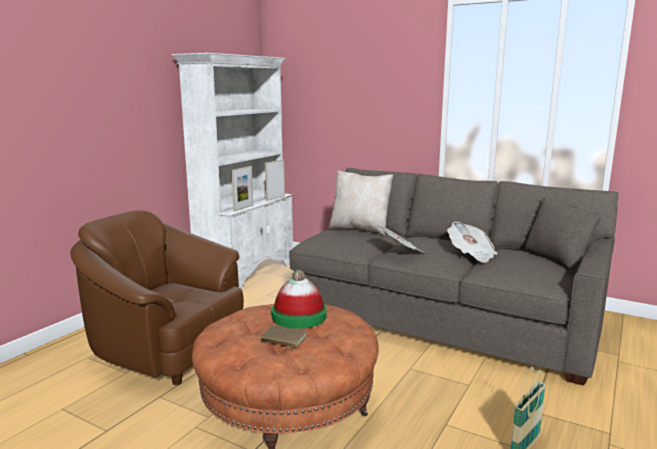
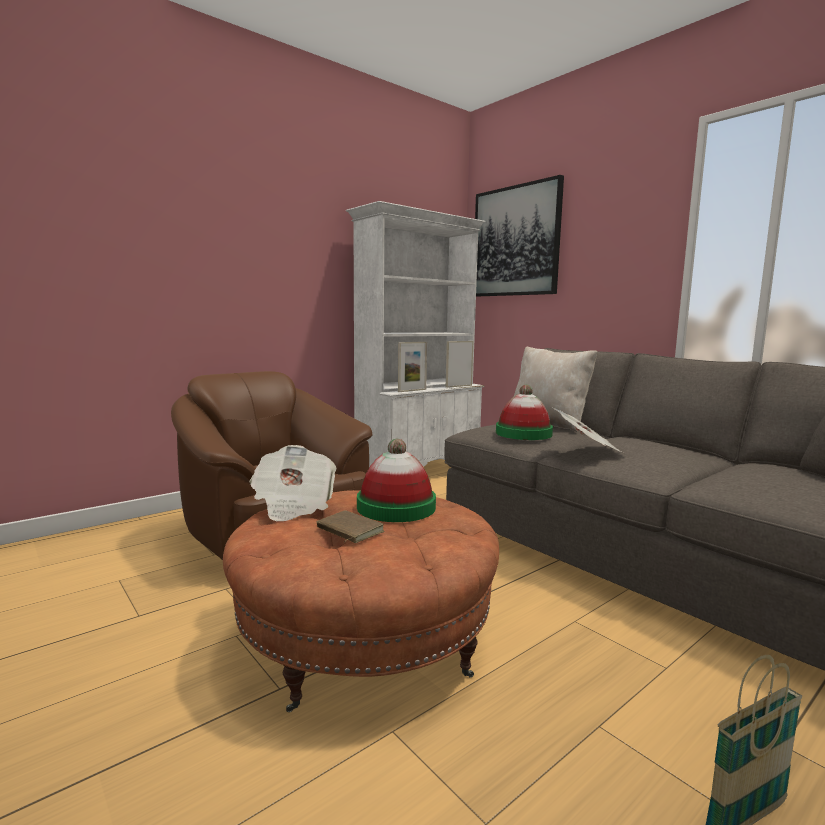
camera: 20 degrees right, 5 degrees down
newspaper [447,222,498,263] -> newspaper moved to [250,445,337,521]
none -> picture [475,175,564,297]
none -> hat [496,385,553,440]

